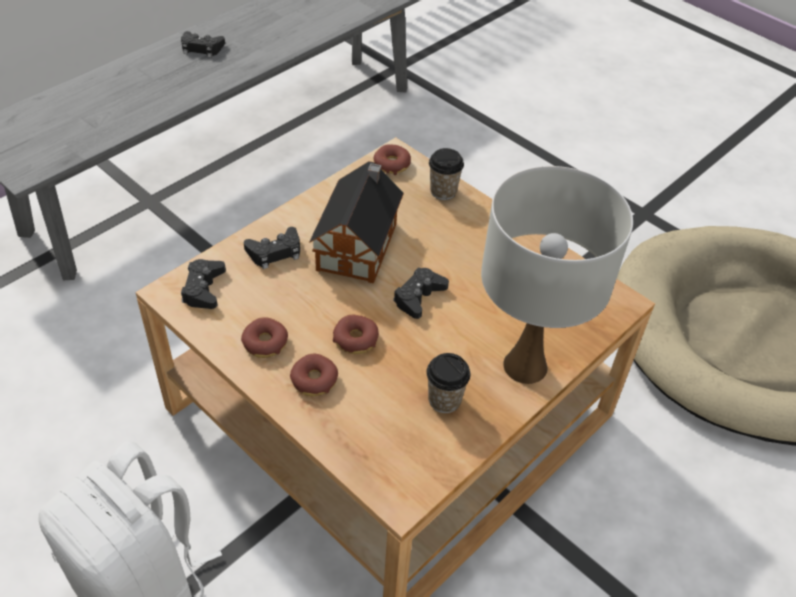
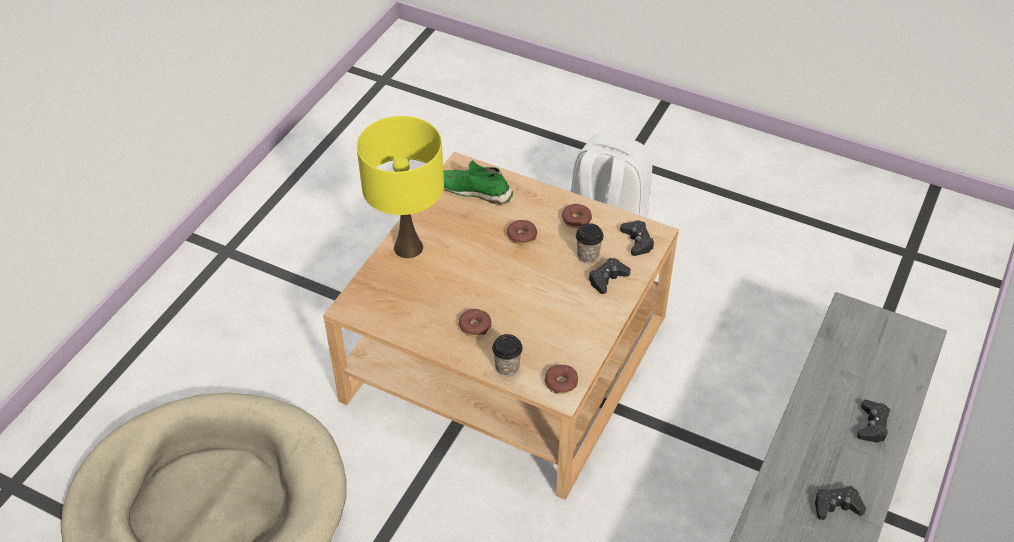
camera: 165 degrees right, 0 degrees up
donut [290,354,338,396] -> donut moved to [459,309,492,336]
toy house [309,161,404,284] -> none
black game controller [393,268,449,319] -> black game controller moved to [857,400,891,443]
cup [426,353,470,413] -> cup moved to [576,223,604,263]
white table lamp [481,166,633,384] -> yellow table lamp [357,116,444,258]
none -> green shoe [443,160,513,205]

